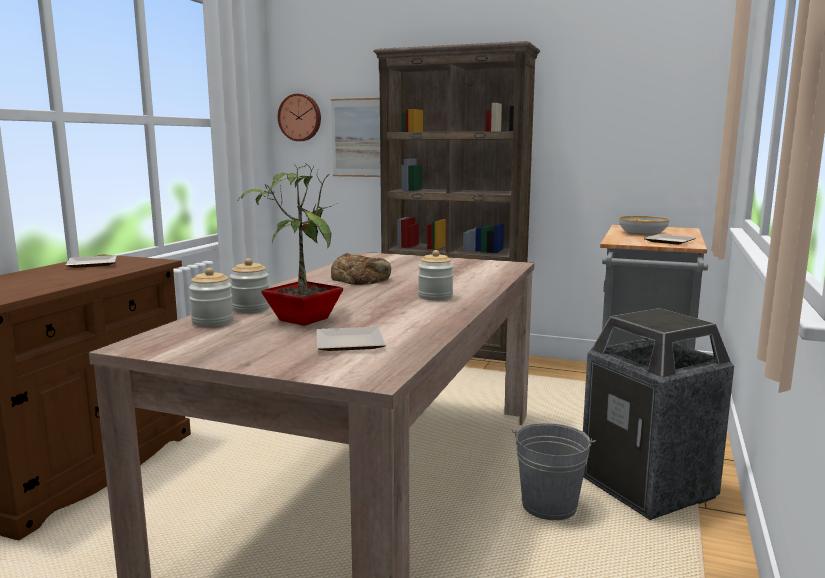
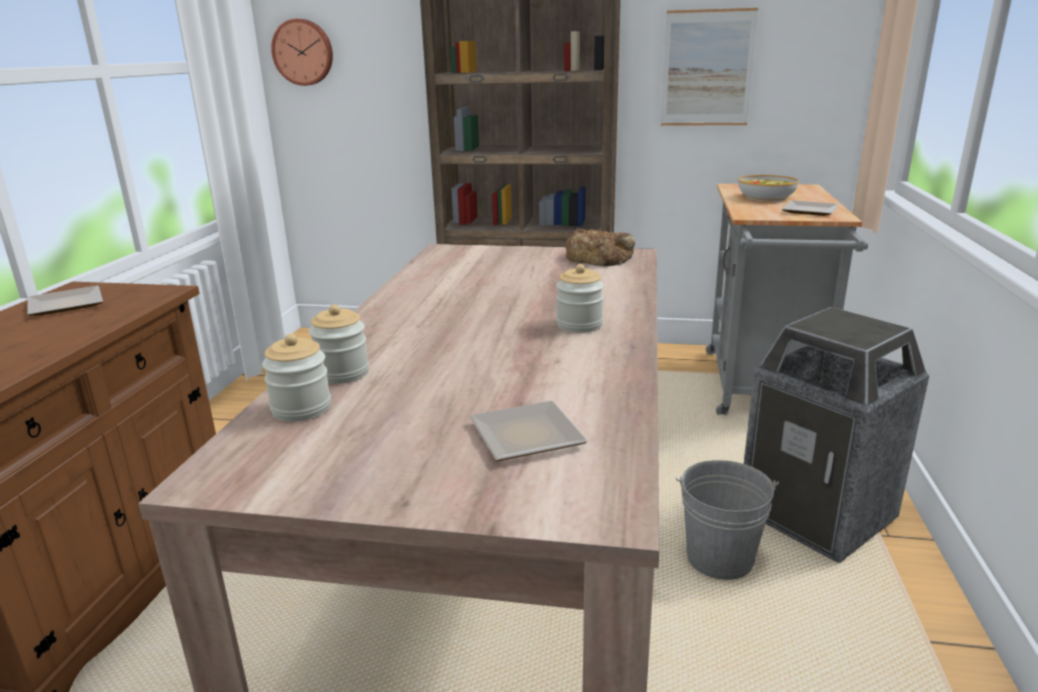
camera: 10 degrees left, 10 degrees up
potted plant [238,164,343,326] -> none
picture [331,98,381,177] -> picture moved to [661,8,758,126]
bread [331,253,391,285] -> bread moved to [565,228,635,266]

